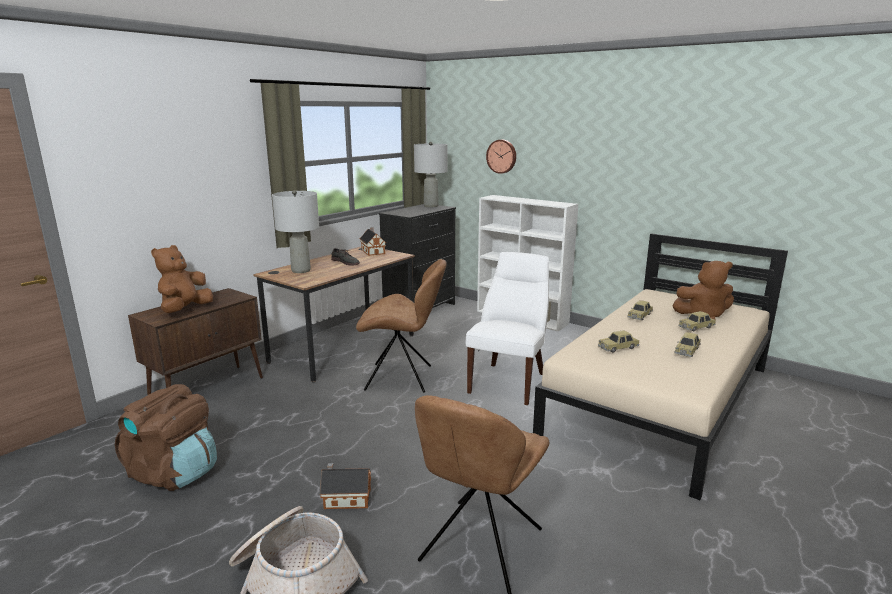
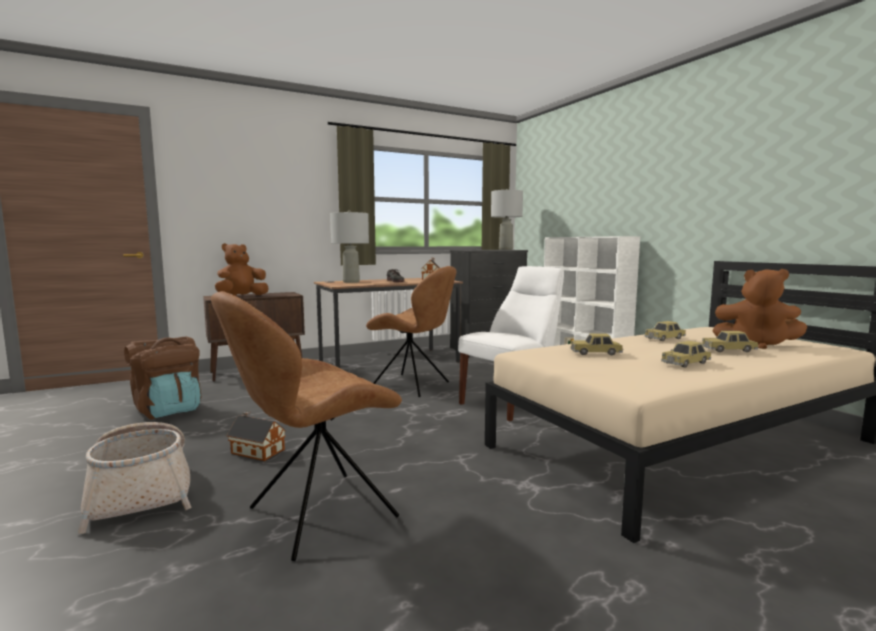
camera: 25 degrees right, 10 degrees down
wall clock [486,140,516,174] -> none

